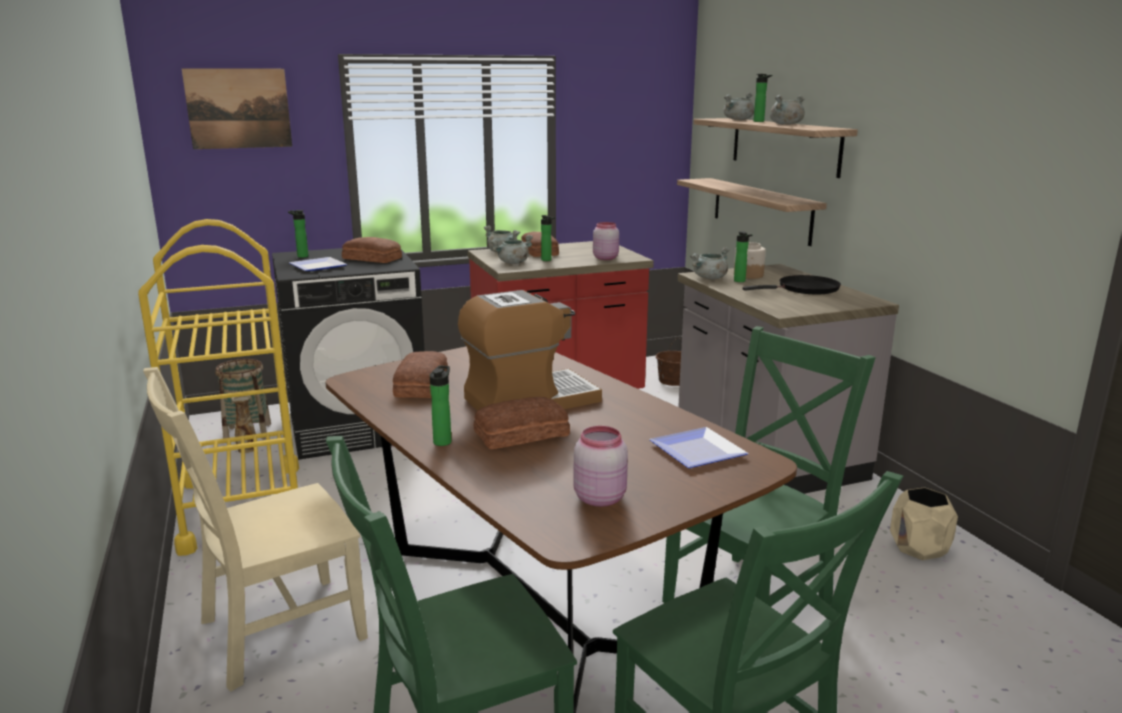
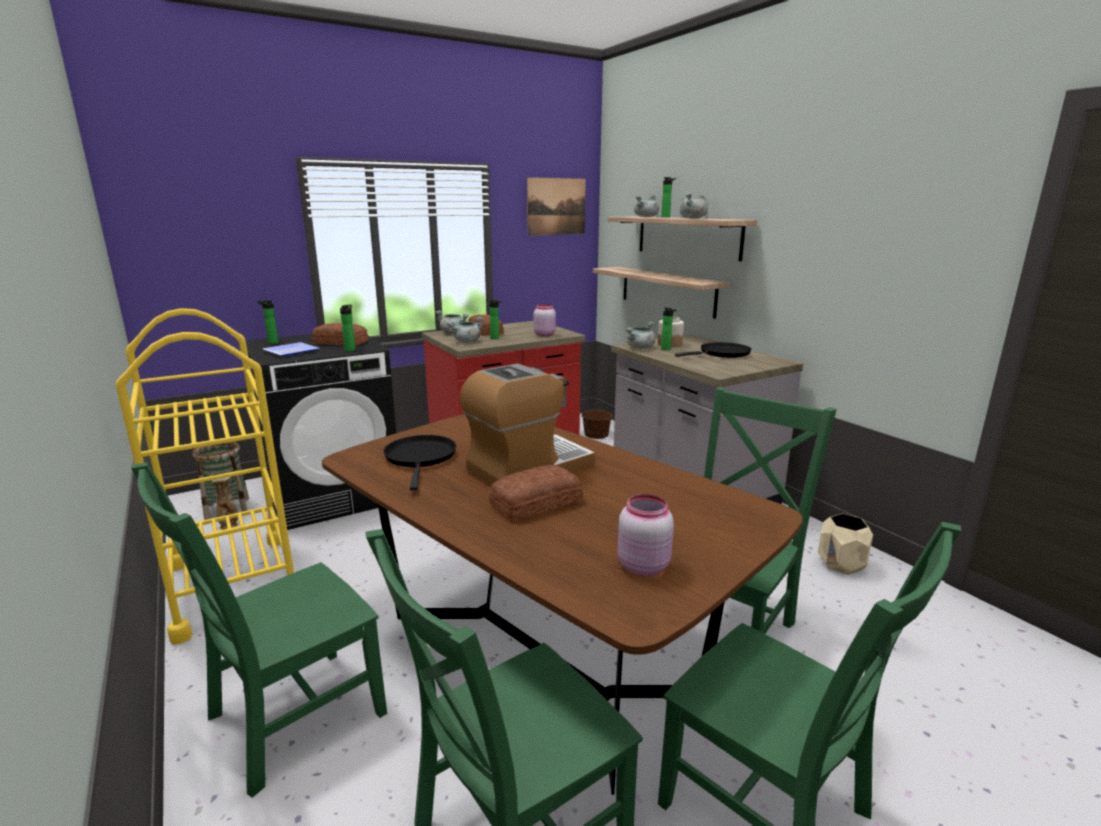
camera: 10 degrees left, 0 degrees up
beige chair [143,367,368,691] -> green chair [131,462,387,798]
picture [182,68,292,149] -> picture moved to [527,177,586,236]
bread [393,351,448,398] -> black frying pan [383,435,456,491]
bottle [430,365,452,446] -> bottle moved to [340,305,356,352]
plate [649,427,748,468] -> none

